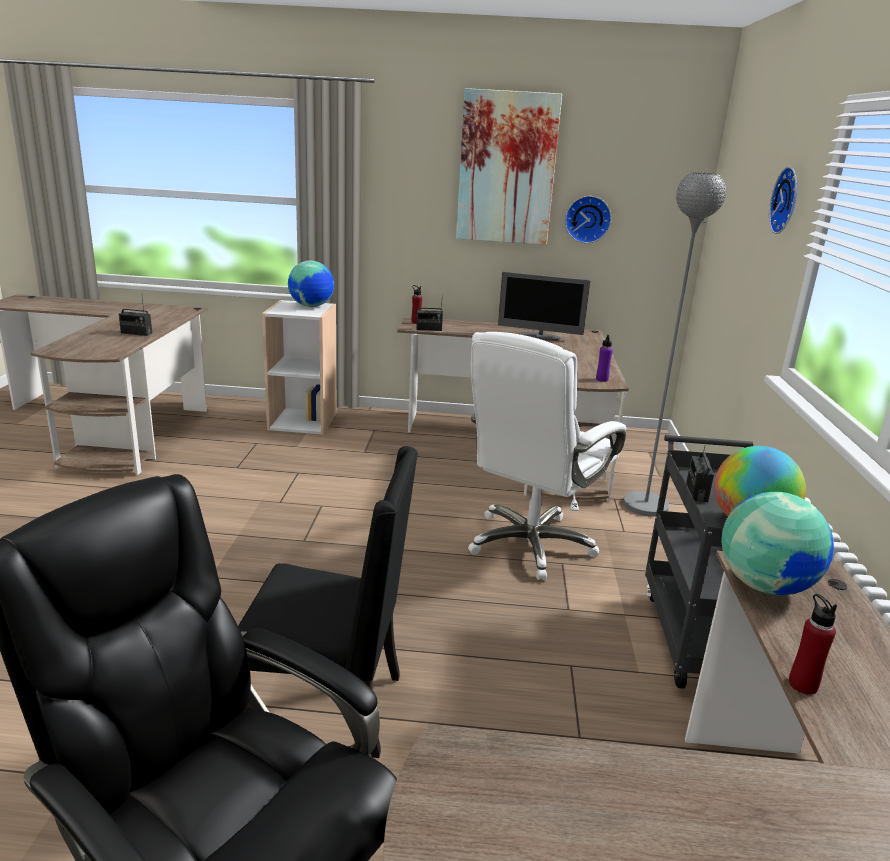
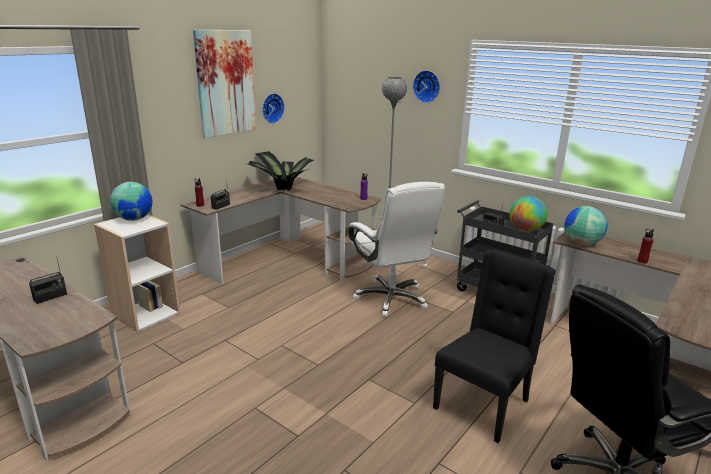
camera: 55 degrees left, 0 degrees up
monitor [498,271,590,341] -> potted plant [248,151,314,191]

